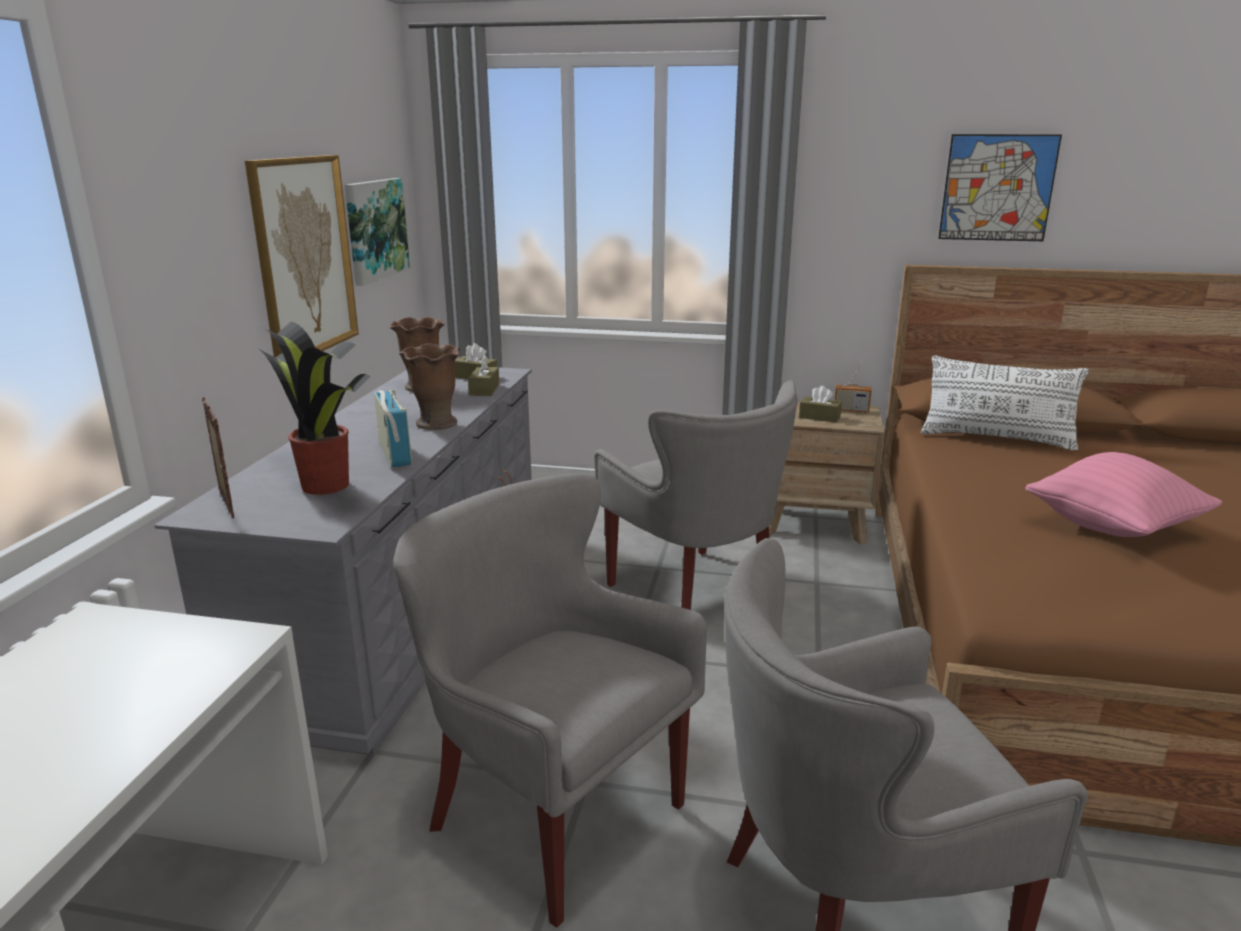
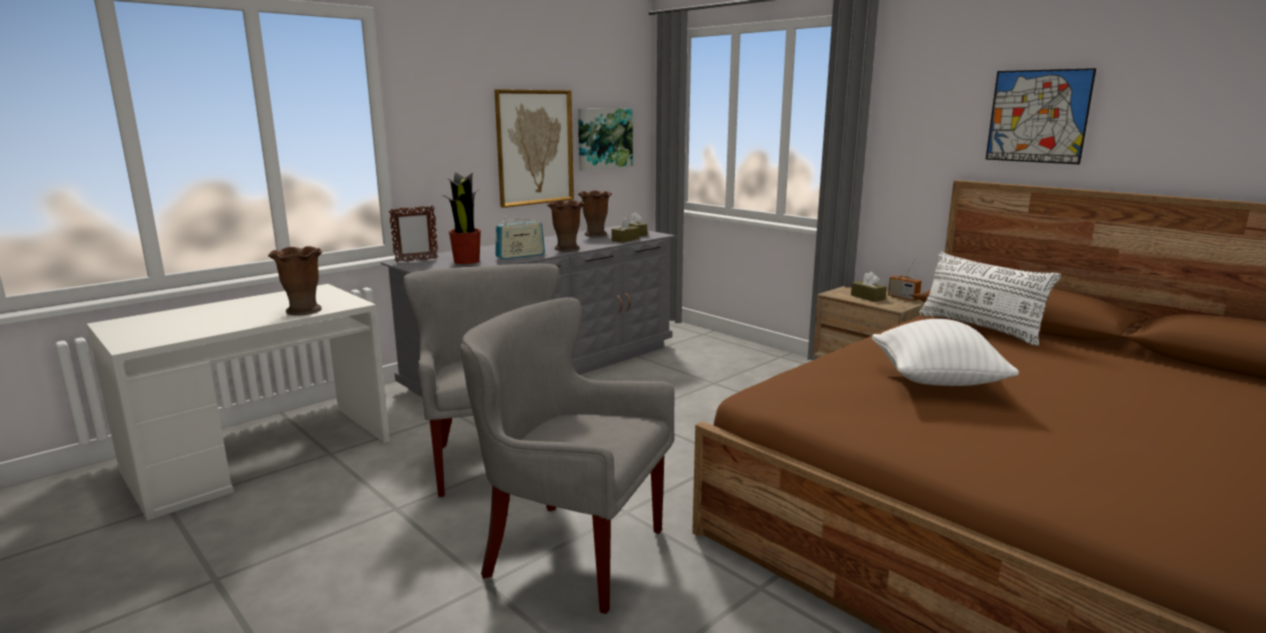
camera: 35 degrees right, 5 degrees down
picture frame [202,397,234,518] -> picture frame turned 60 degrees clockwise [389,205,438,262]
radio [374,390,412,468] -> radio turned 45 degrees clockwise [495,216,545,260]
grey armchair [594,380,797,610] -> none
pink pillow [1025,452,1222,537] -> white pillow [872,319,1019,386]
none -> brown vase [268,246,322,316]

